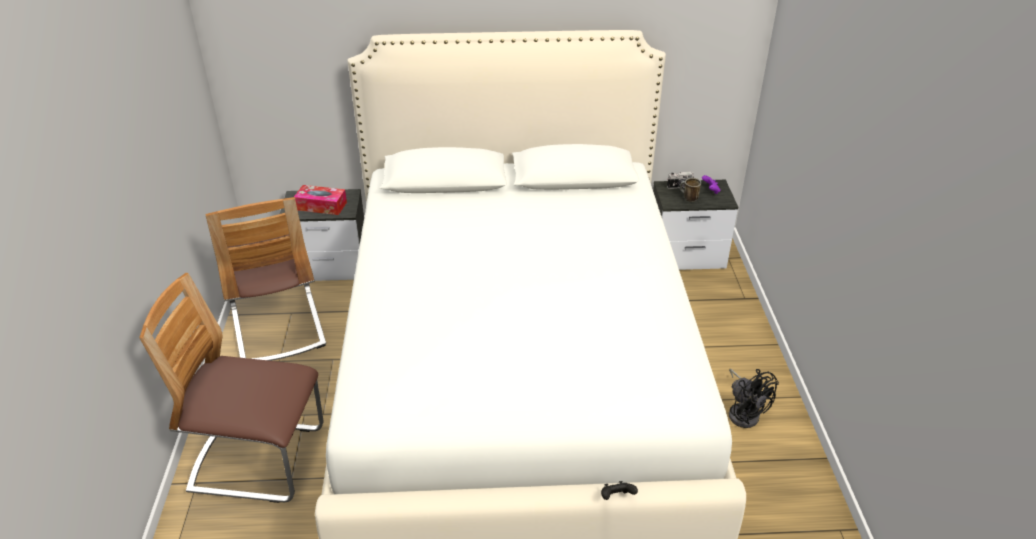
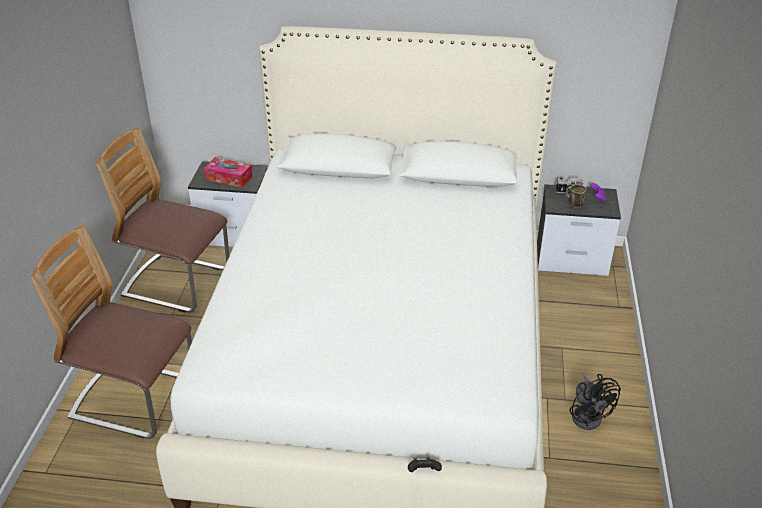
camera: 10 degrees right, 0 degrees up
chair [205,197,326,361] -> chair turned 120 degrees clockwise [96,128,229,313]

